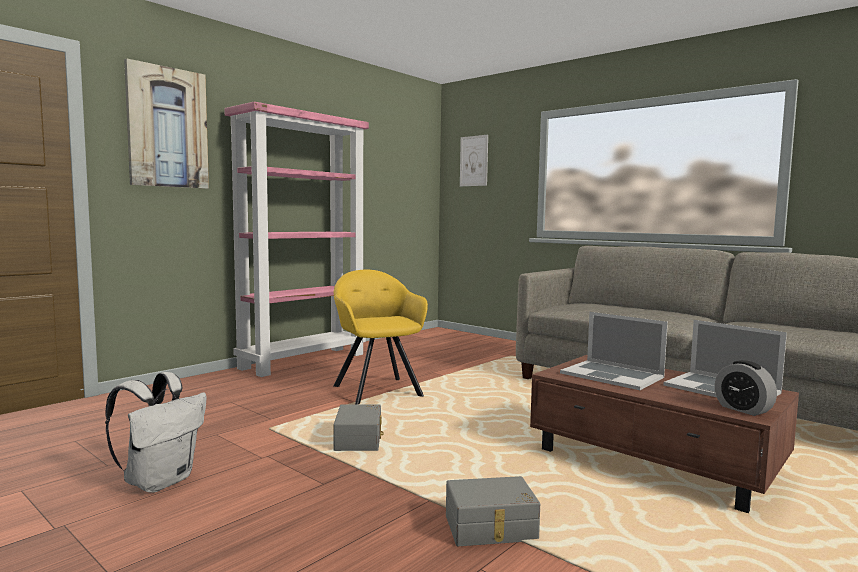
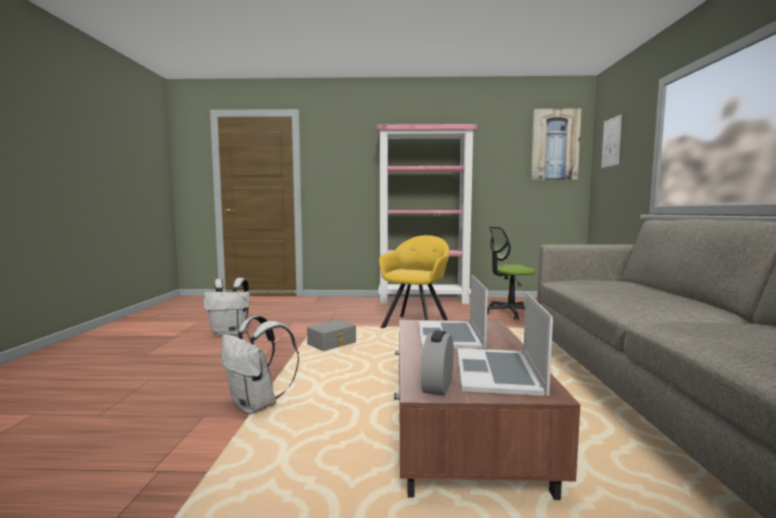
camera: 50 degrees right, 0 degrees up
picture [124,58,209,189] -> picture moved to [531,109,582,180]
grey storage box [446,476,540,546] -> white backpack [221,316,299,414]
none -> office chair [487,226,536,320]

